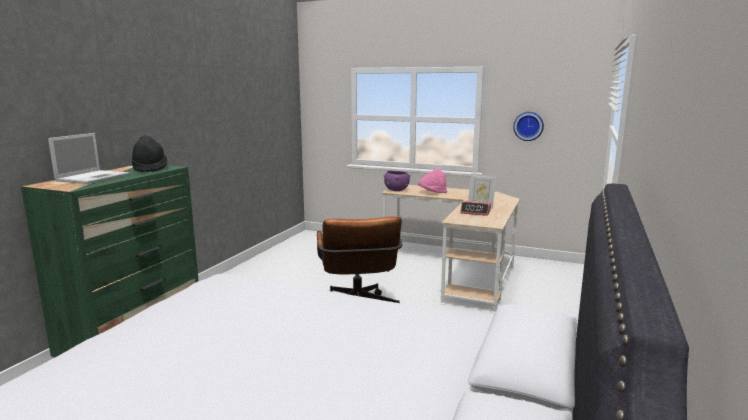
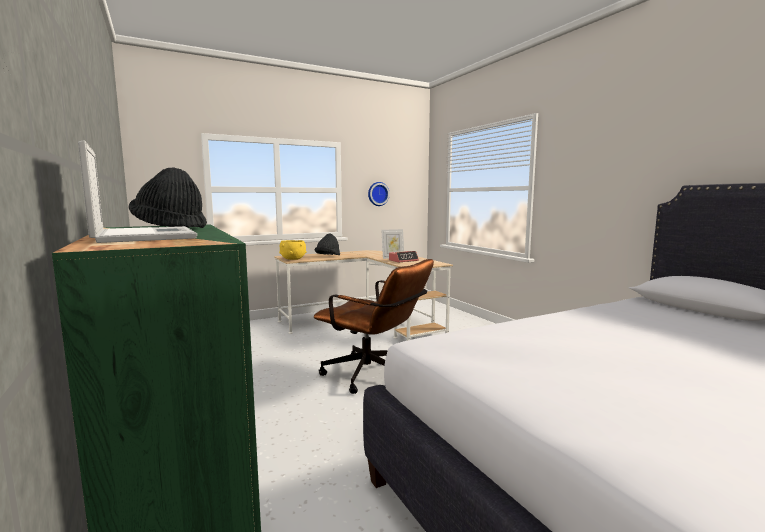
camera: 50 degrees left, 5 degrees down
purple bowl [383,171,410,191] -> yellow bowl [279,240,307,260]
pink hat [418,169,447,193] -> black hat [315,233,340,255]

